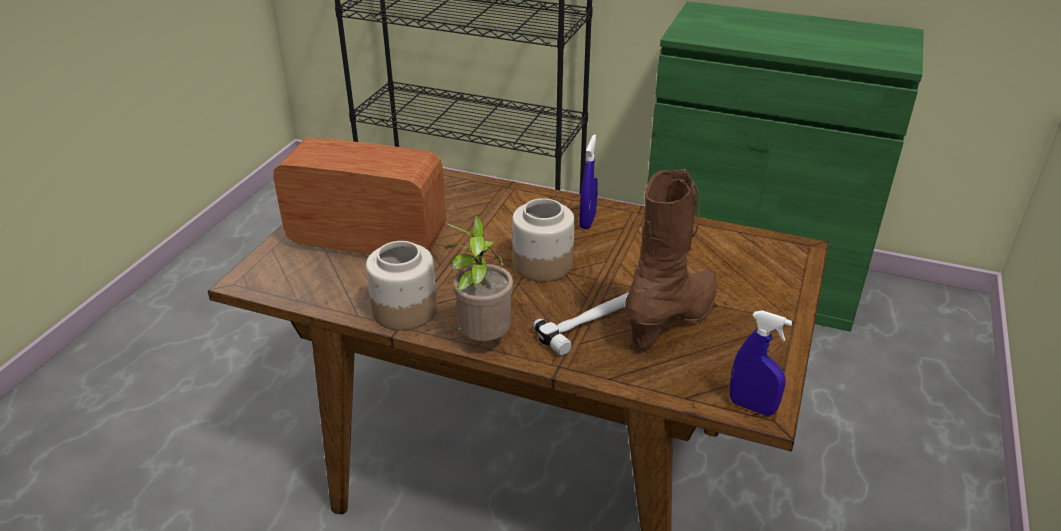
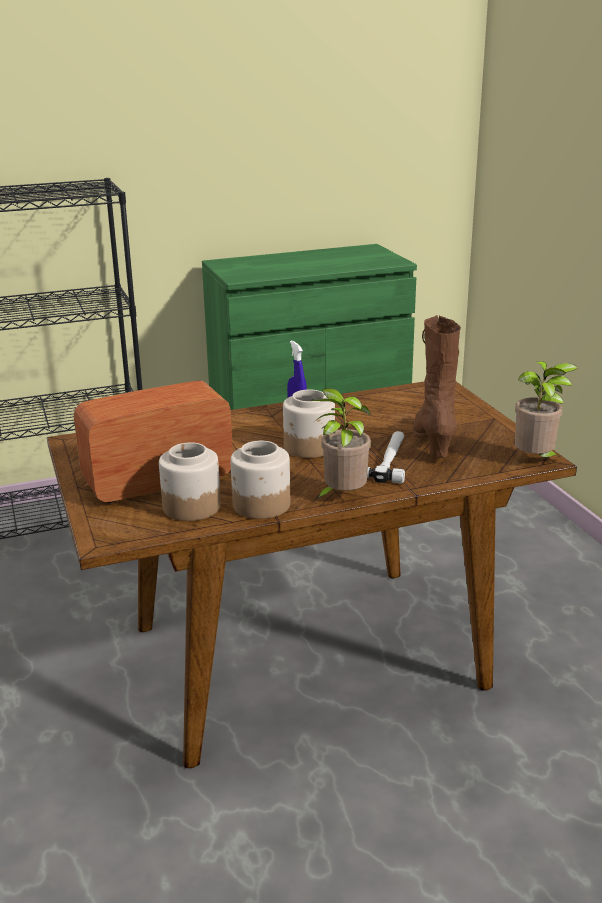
camera: 40 degrees left, 10 degrees down
blue spray bottle [730,310,792,416] -> potted plant [515,361,579,460]
none -> jar [159,442,221,521]

